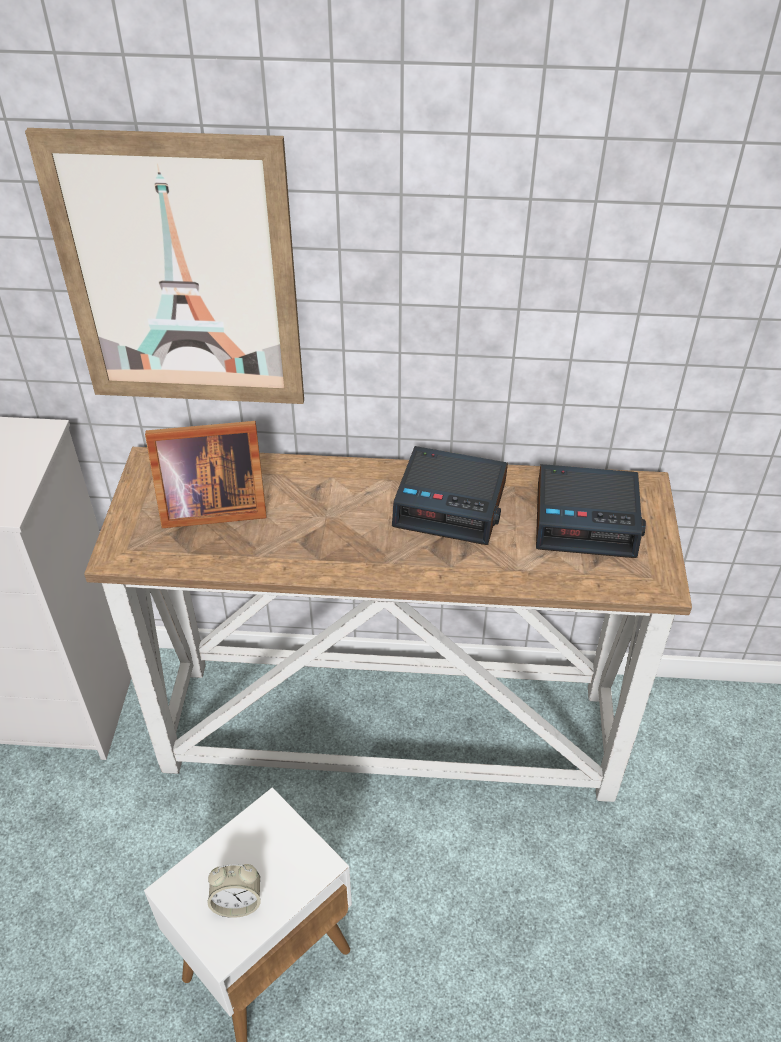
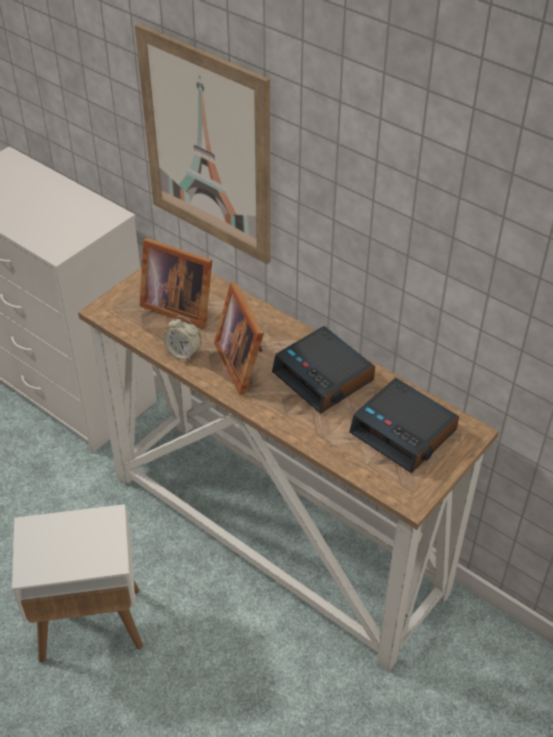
camera: 35 degrees right, 0 degrees up
alarm clock [208,864,261,918] -> alarm clock moved to [163,316,201,361]
none -> picture frame [214,282,264,395]

